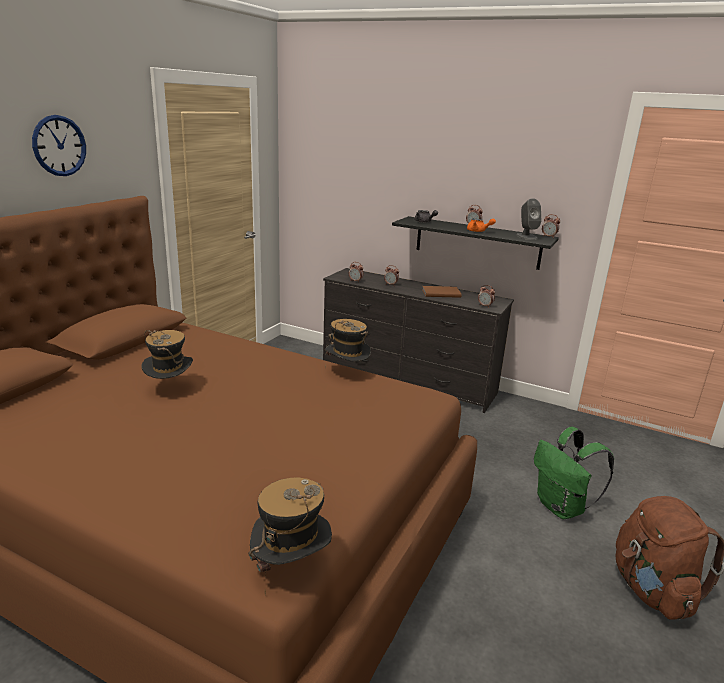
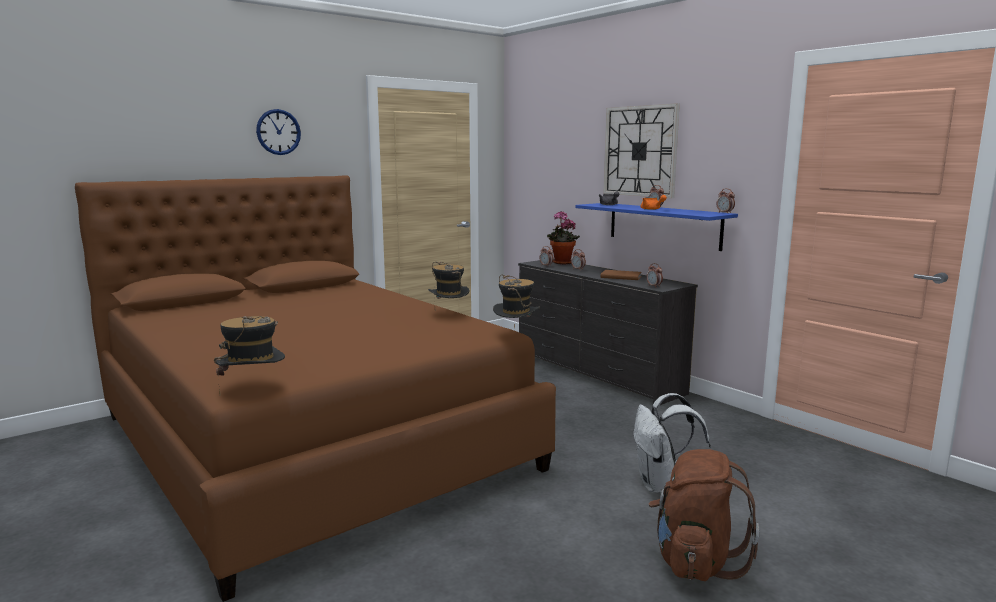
camera: 25 degrees right, 10 degrees down
hat [141,330,193,379] -> hat moved to [493,275,540,329]
black shelf [392,216,559,270] -> blue shelf [575,203,738,251]
grey speaker [516,198,541,240] -> none
green backpack [534,427,614,519] -> white backpack [633,393,710,493]
none -> potted plant [547,211,580,265]
none -> wall clock [603,103,680,198]

